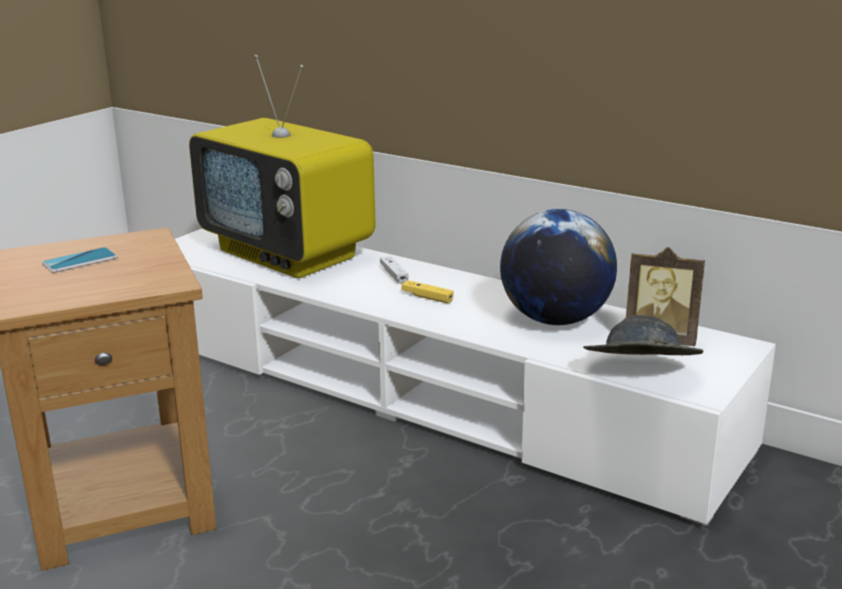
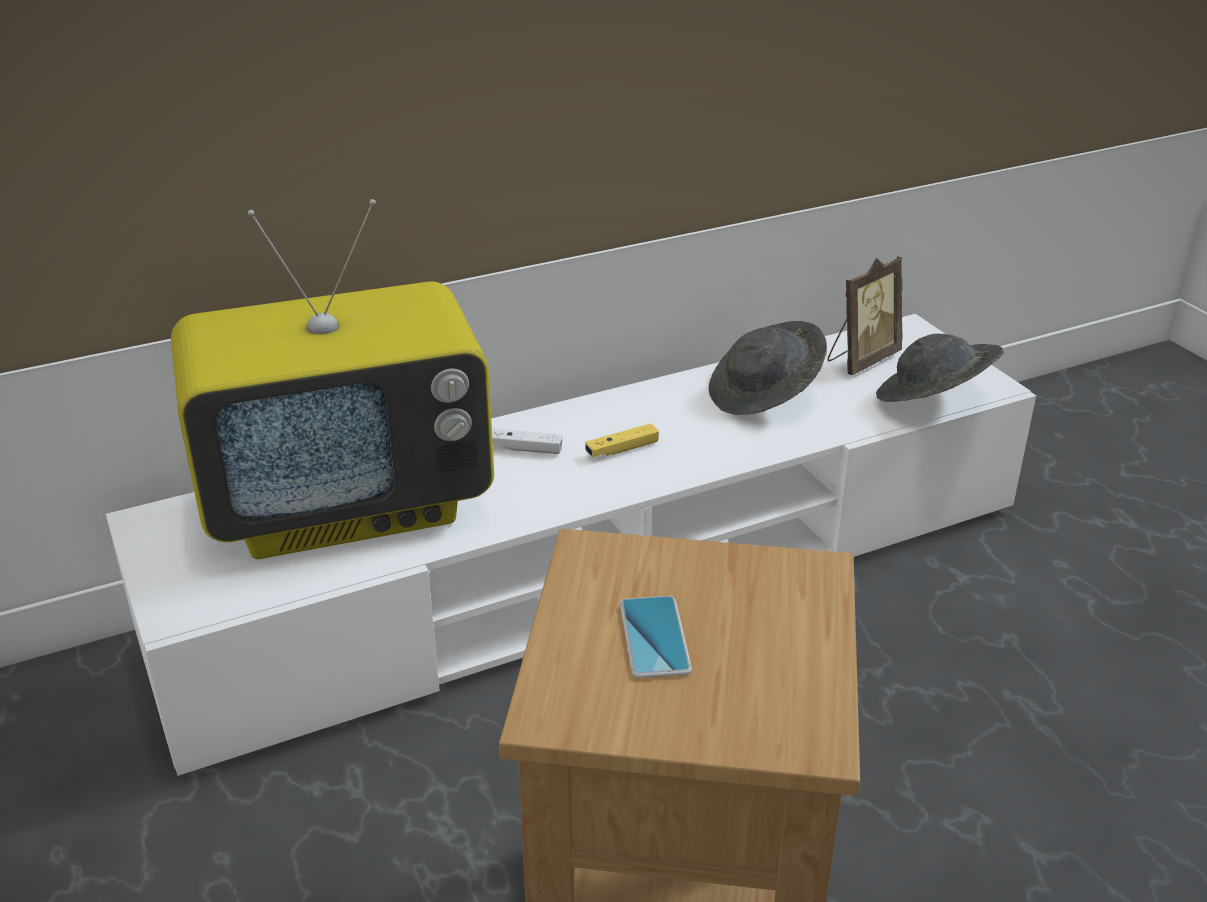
camera: 60 degrees left, 10 degrees up
globe [500,209,617,325] -> grey hat [708,321,827,415]

